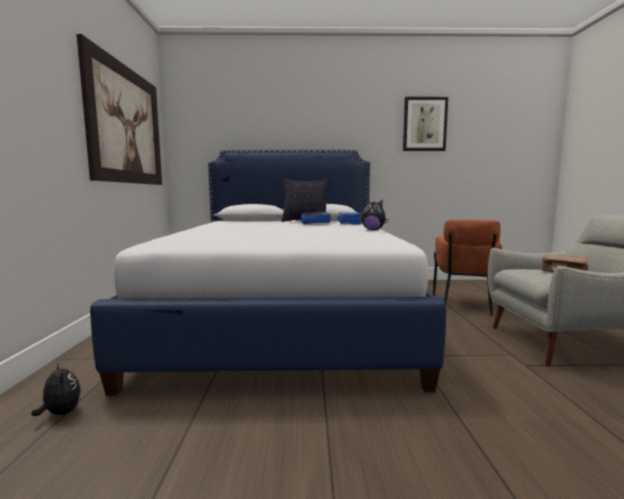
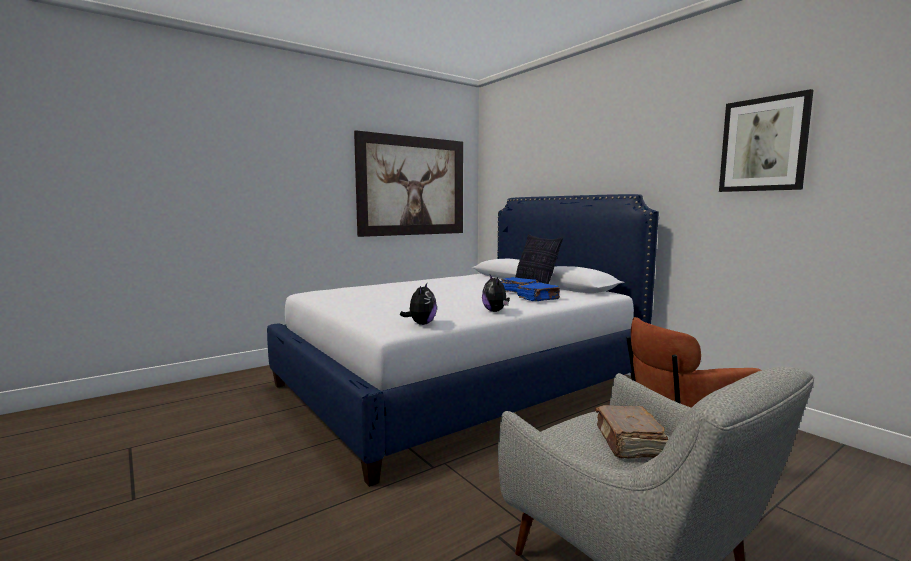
camera: 55 degrees right, 0 degrees up
plush toy [31,362,81,416] -> plush toy moved to [400,283,437,325]

